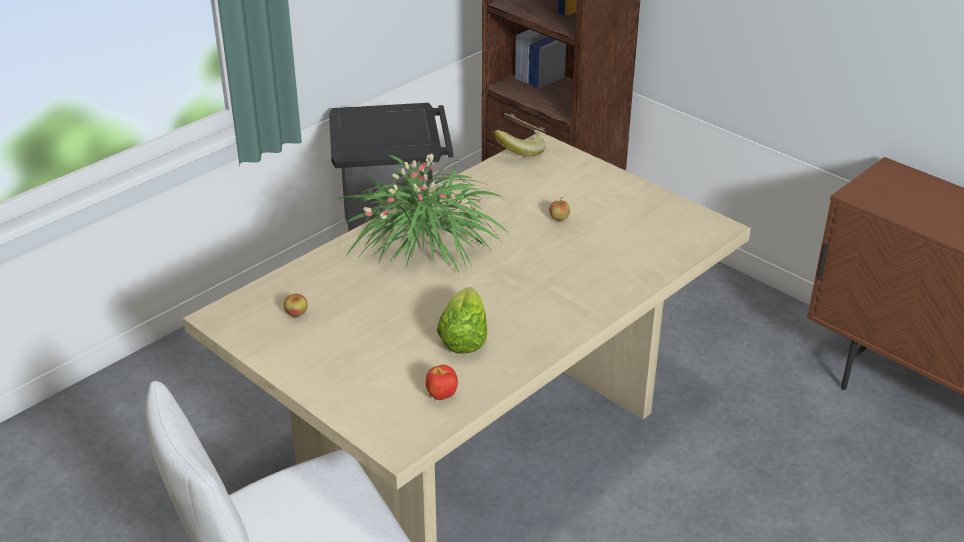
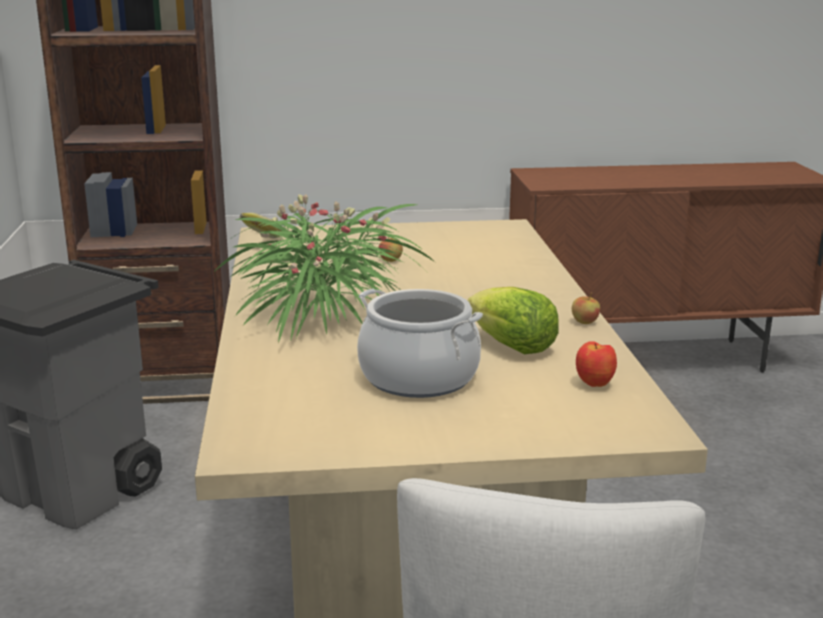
camera: 50 degrees left, 15 degrees down
apple [284,294,308,317] -> apple moved to [572,292,600,324]
none -> cooking pot [357,289,483,398]

